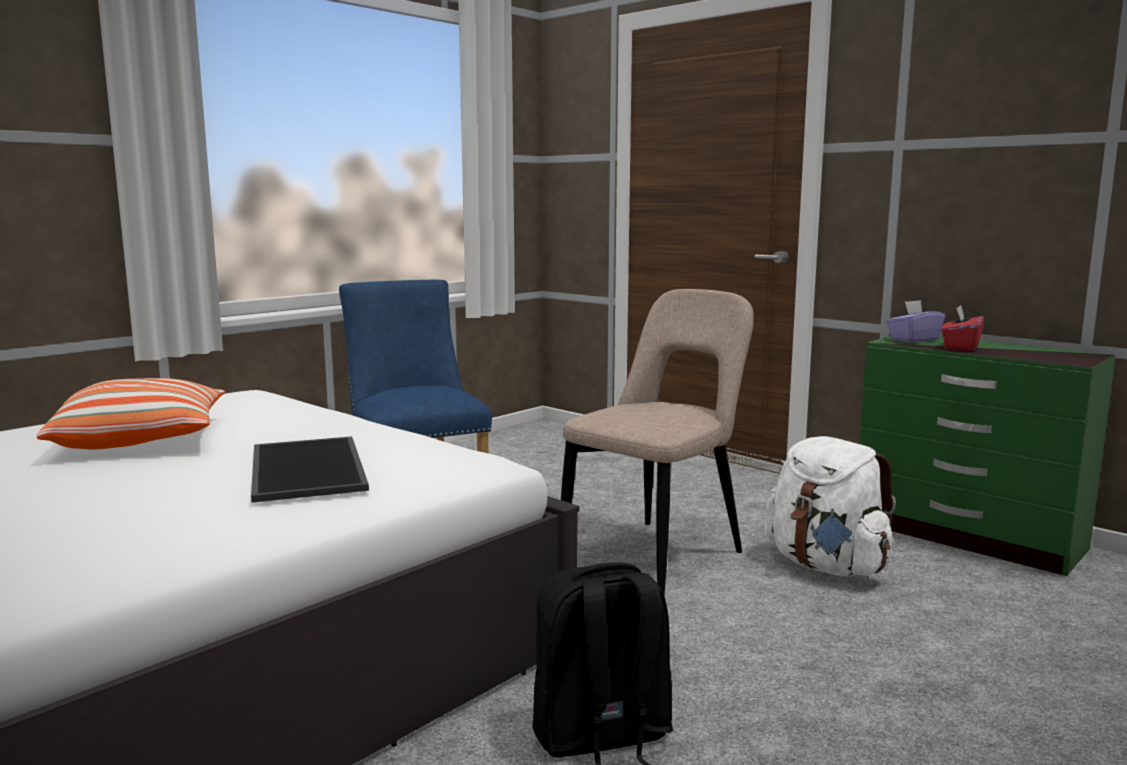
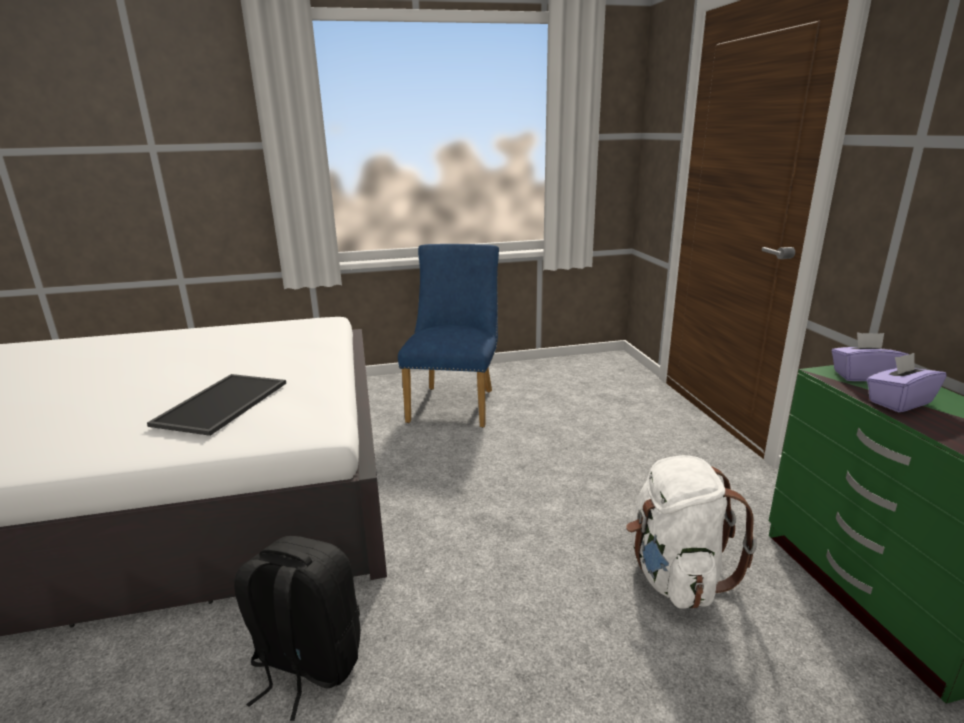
camera: 35 degrees right, 10 degrees up
pillow [37,378,225,449] -> none
beige chair [561,289,754,596] -> none
red tissue box [942,306,984,351] -> purple tissue box [867,353,947,412]

